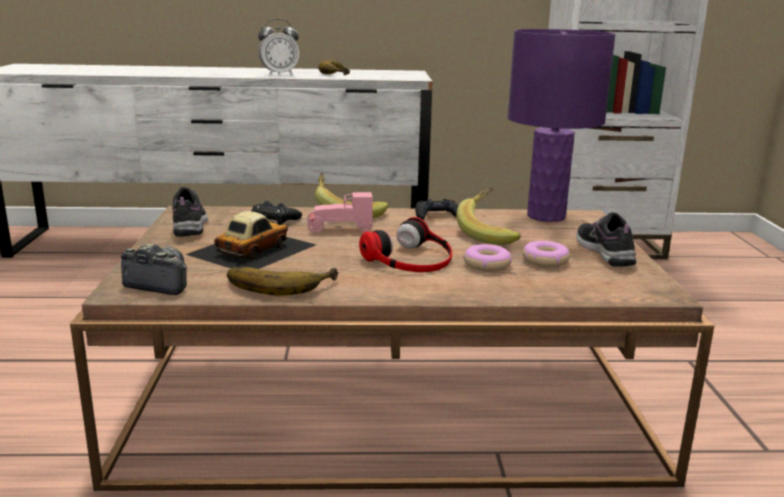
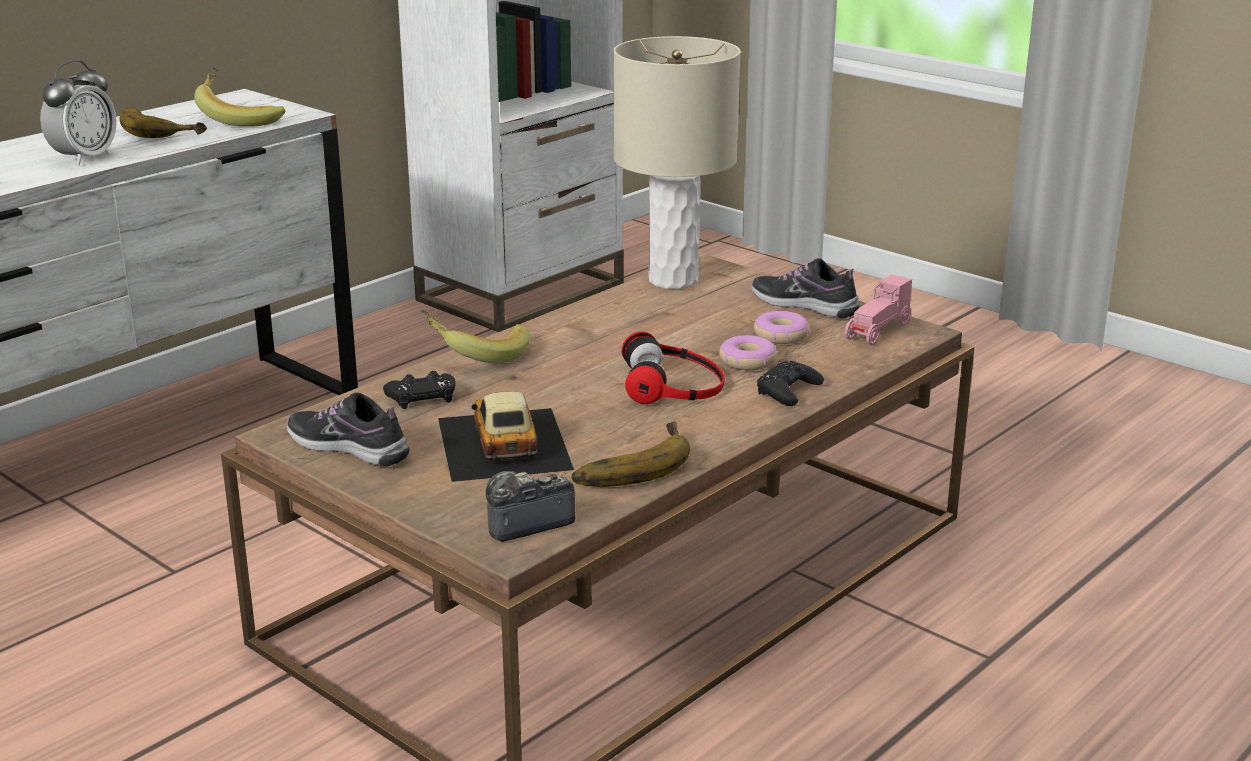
camera: 45 degrees left, 5 degrees up
pink toy car [307,192,373,233] -> pink toy car moved to [845,274,912,345]
black game controller [415,199,459,220] -> black game controller moved to [757,361,824,406]
banana [456,187,521,245] -> banana moved to [194,67,285,127]
purple table lamp [508,29,616,222] -> beige table lamp [613,36,741,289]

